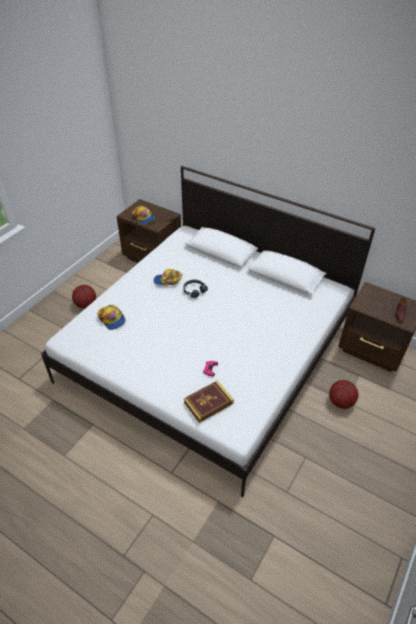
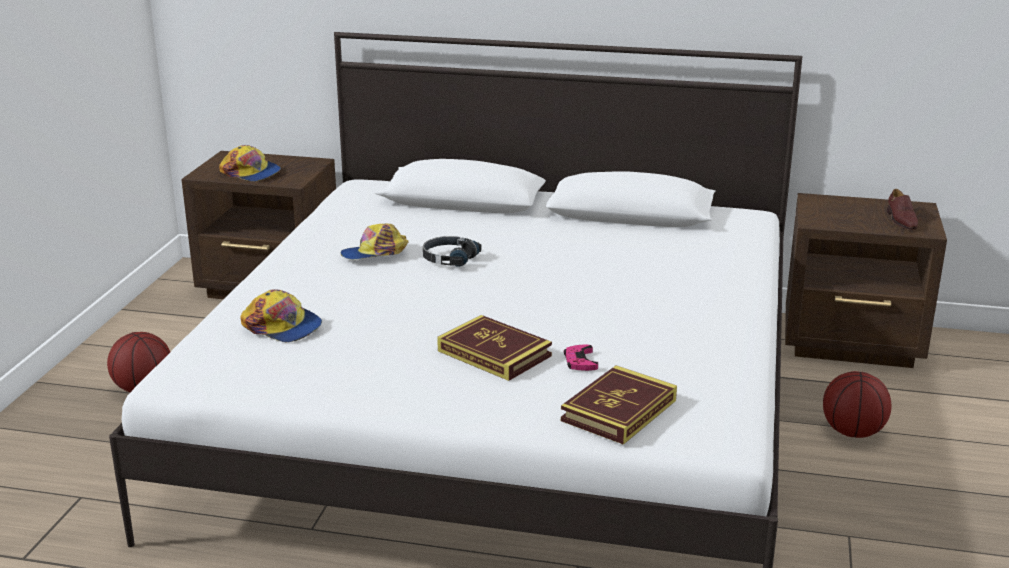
camera: 20 degrees left, 20 degrees down
none -> book [437,315,552,381]

